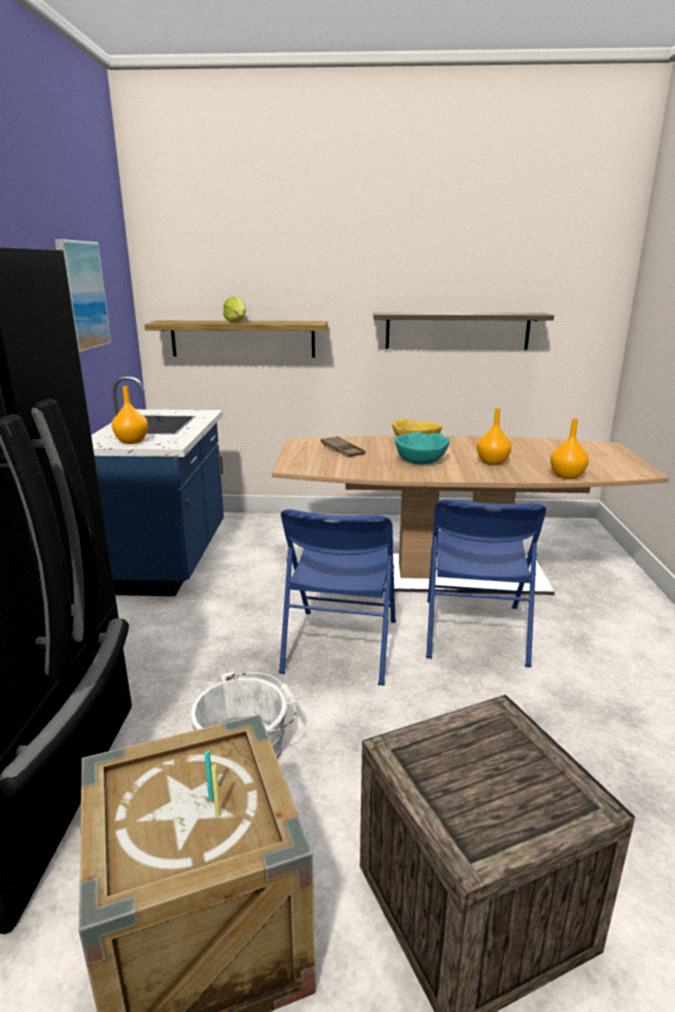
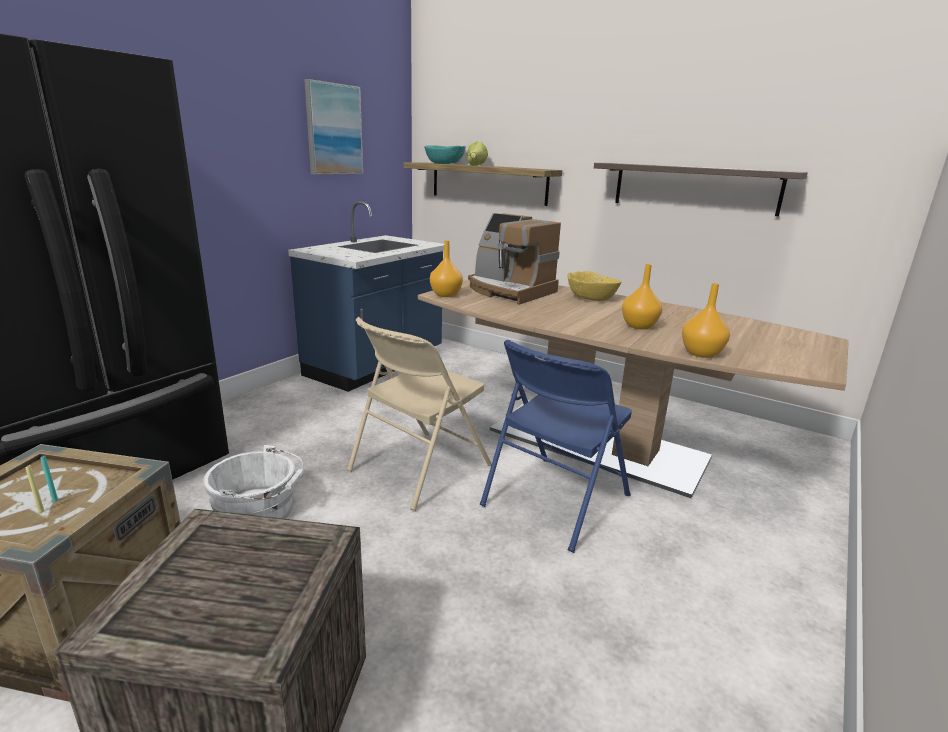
camera: 30 degrees right, 0 degrees up
orange vase [112,386,148,444] -> orange vase moved to [430,241,463,297]
blue chair [279,509,396,685] -> beige chair [347,317,492,512]
brown tray [321,436,365,457] -> coffee machine [468,213,561,305]
turquoise bowl [395,432,450,464] -> turquoise bowl moved to [424,145,466,164]

